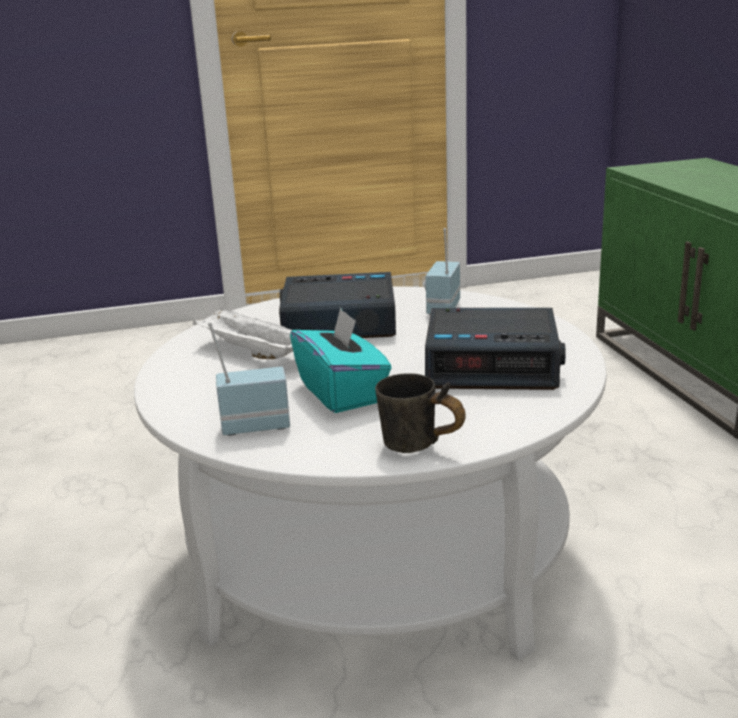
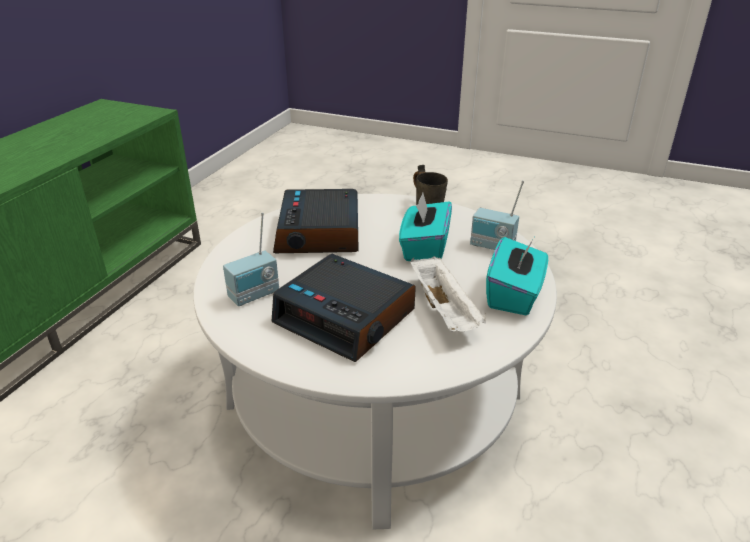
camera: 145 degrees left, 10 degrees up
alarm clock [425,308,566,390] -> alarm clock turned 135 degrees counterclockwise [273,189,359,253]
none -> turquoise tissue box [486,237,548,315]

